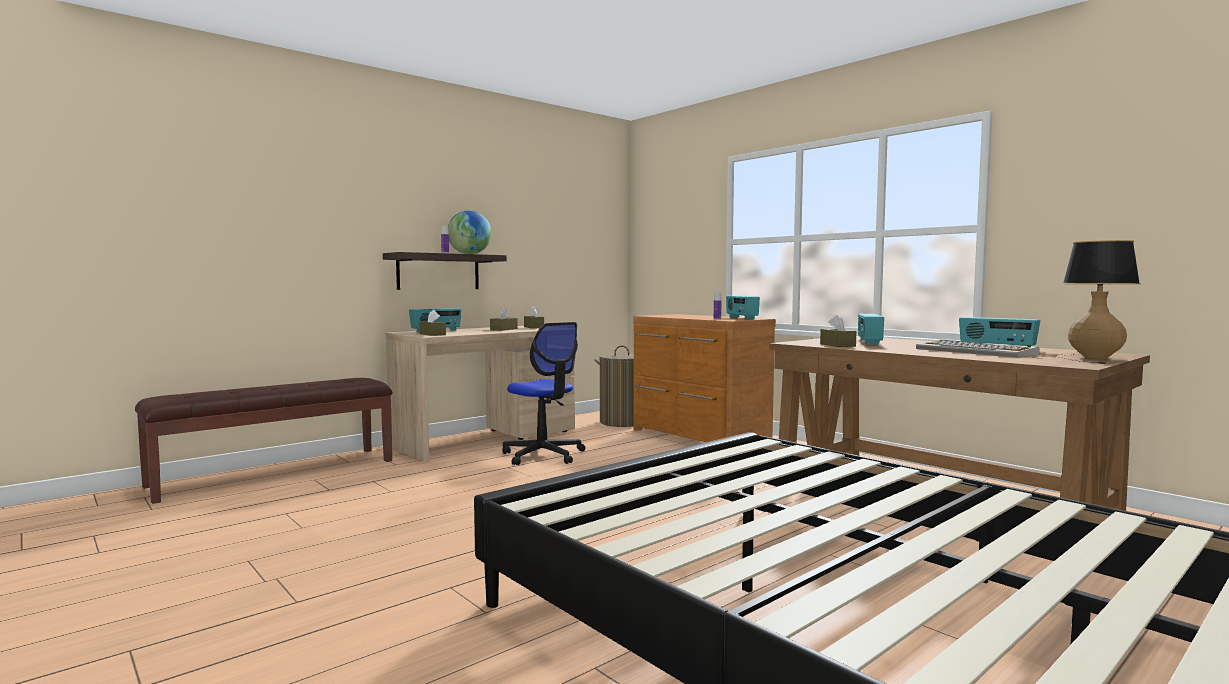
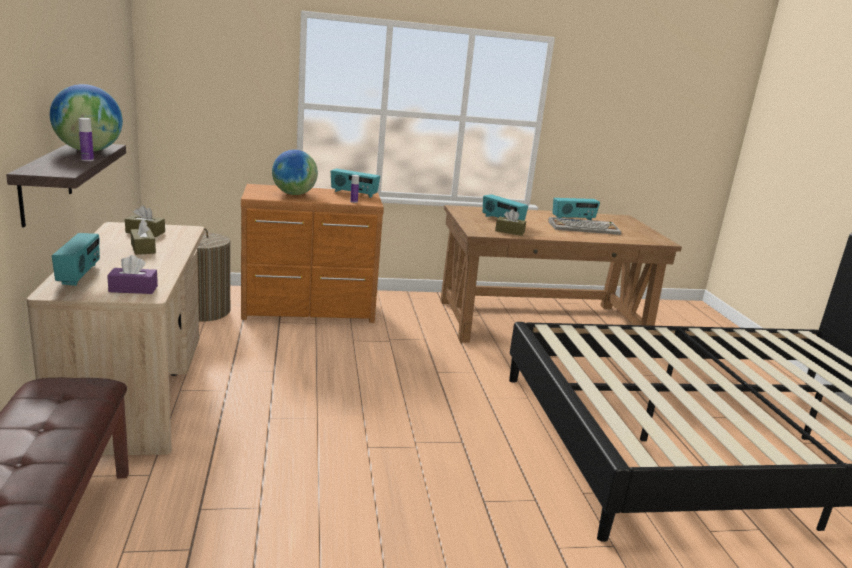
camera: 60 degrees left, 15 degrees up
brown tissue box [419,310,446,336] -> purple tissue box [107,255,158,294]
office chair [502,322,586,465] -> none
table lamp [1032,240,1141,364] -> none
none -> globe [272,150,318,195]

